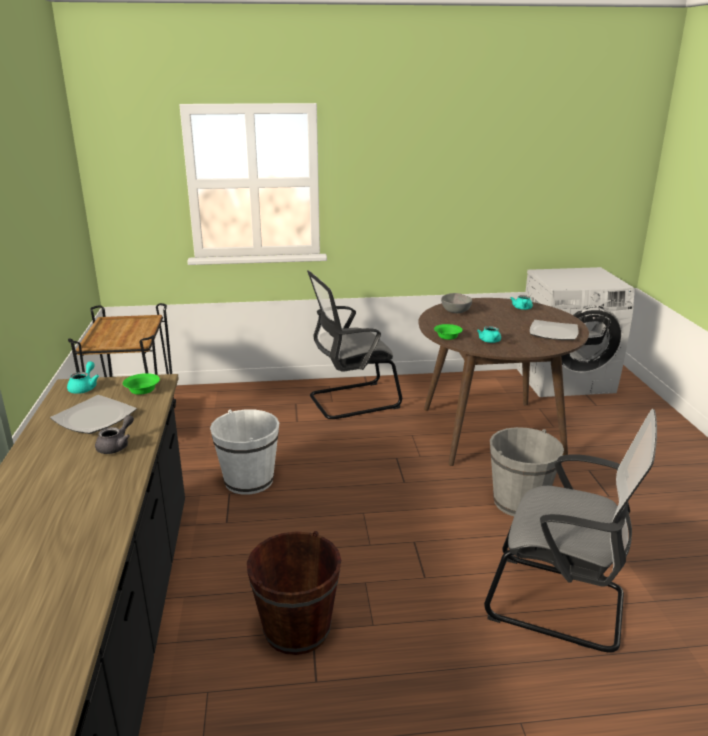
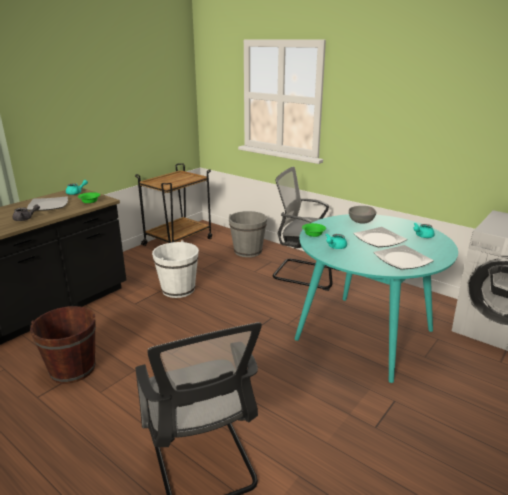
camera: 45 degrees right, 0 degrees up
brown dining table [418,298,589,466] -> turquoise dining table [295,214,458,383]
grey bucket [490,427,564,516] -> grey bucket moved to [229,211,267,257]
none -> plate [353,227,407,247]

